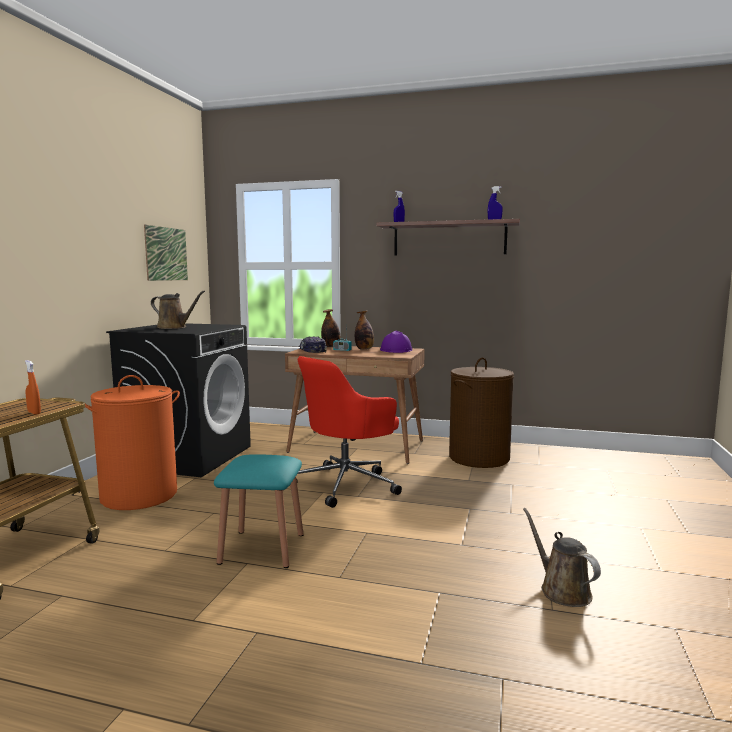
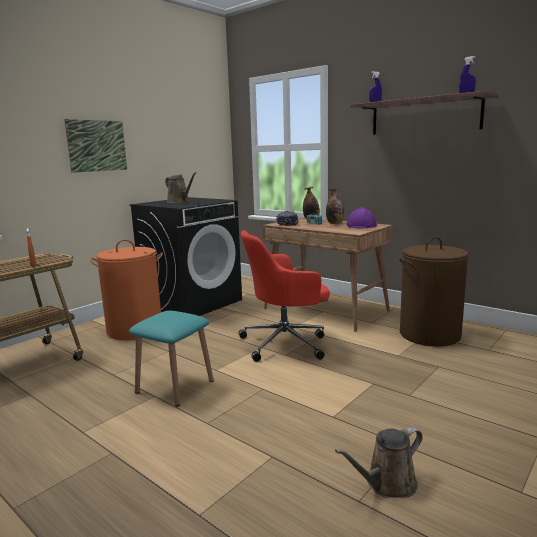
camera: 25 degrees right, 5 degrees up
picture [144,225,188,281] -> picture moved to [64,119,127,173]
brown watering can [523,508,601,607] -> brown watering can turned 120 degrees counterclockwise [335,427,423,498]

